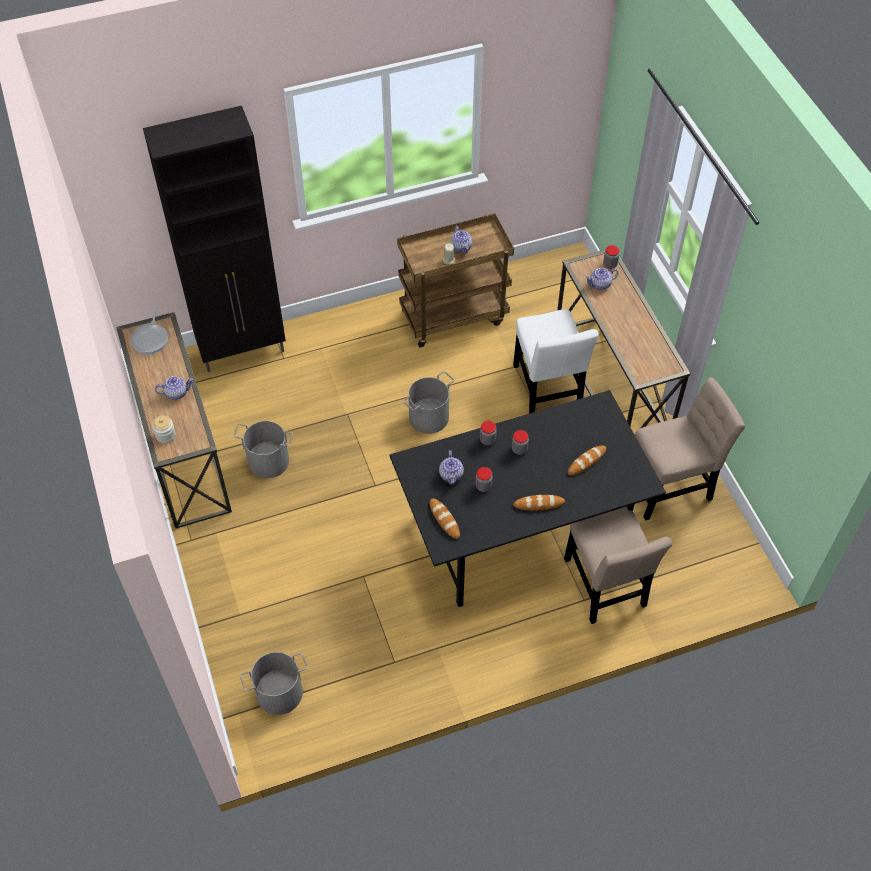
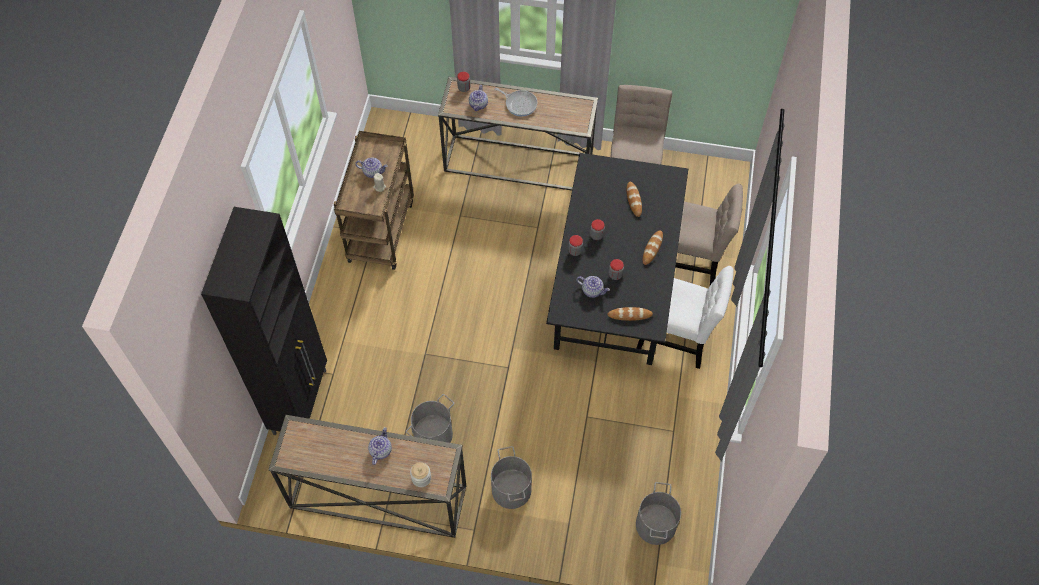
camera: 60 degrees left, 5 degrees up
frying pan [130,308,168,354] -> frying pan moved to [495,87,538,116]
grey bucket [403,371,455,434] -> grey bucket moved to [491,446,532,509]
white chair [513,309,599,414] -> white chair moved to [636,266,734,369]

